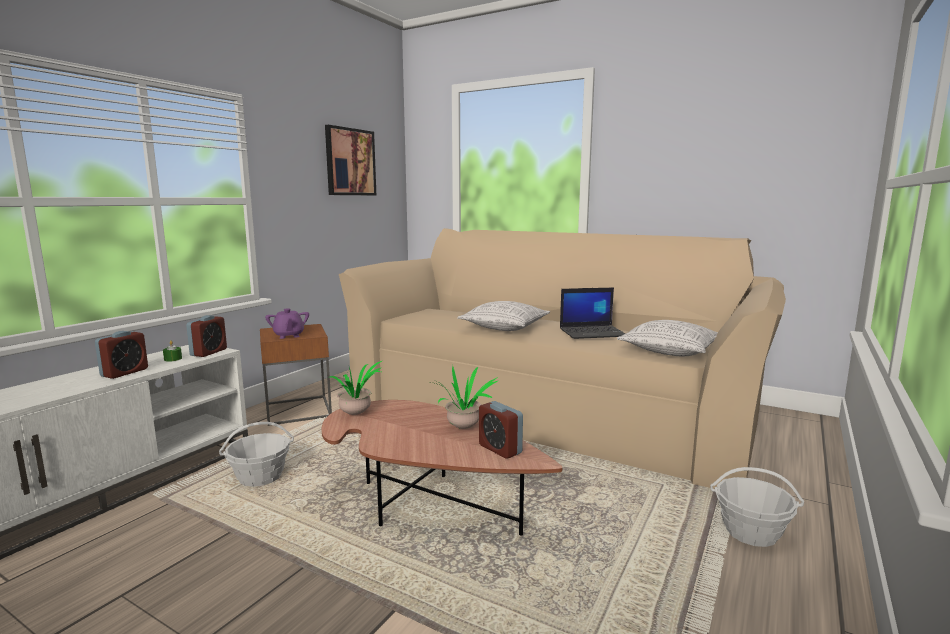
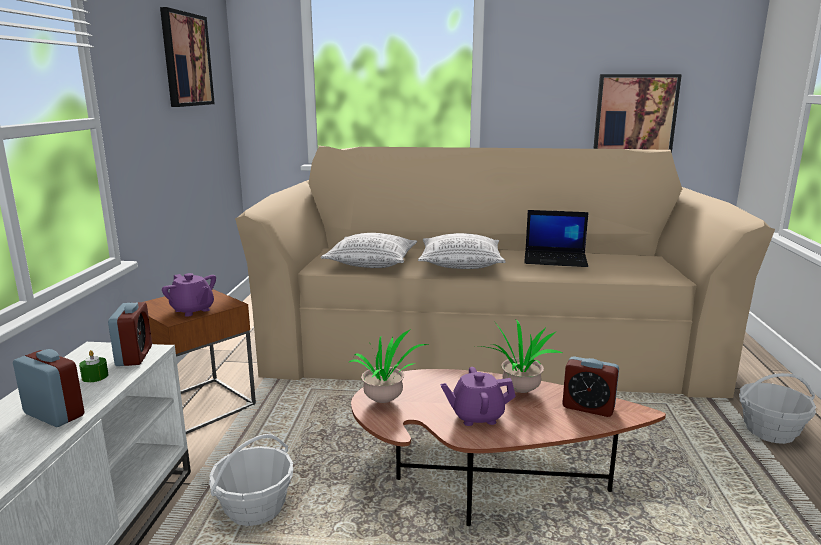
camera: 25 degrees left, 5 degrees up
alarm clock [95,331,148,379] -> alarm clock turned 60 degrees counterclockwise [13,349,85,427]
laptop [560,287,625,339] -> laptop turned 45 degrees clockwise [524,210,589,267]
pillow [617,320,718,356] -> pillow moved to [321,233,417,268]
none -> purple teapot [440,367,516,426]
none -> picture [593,74,682,153]

